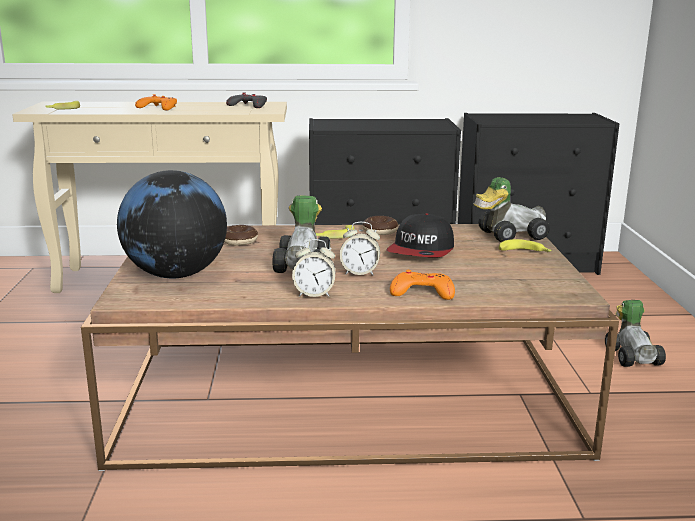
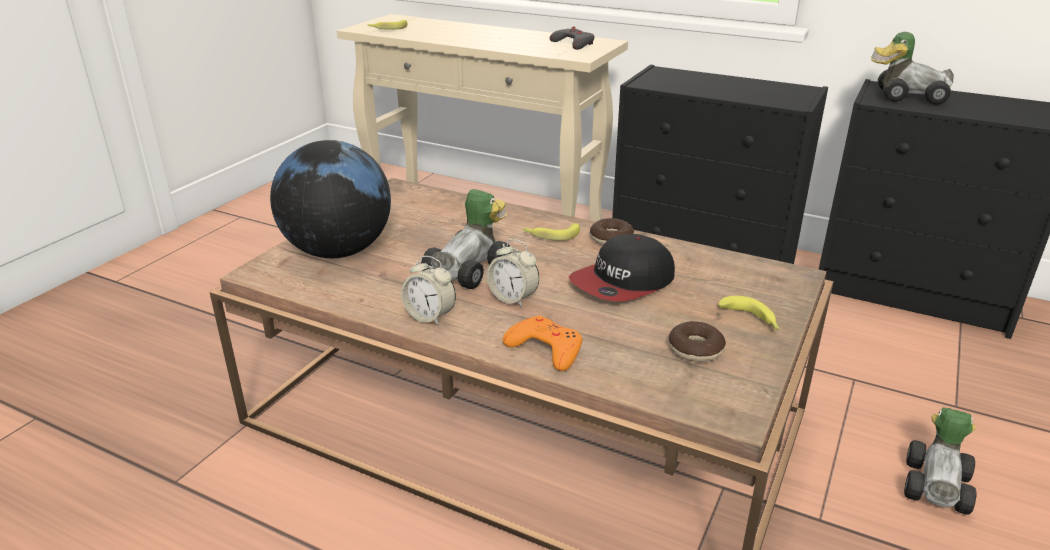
camera: 30 degrees right, 10 degrees up
orange game controller [135,94,177,111] -> none
donut [224,225,258,246] -> donut moved to [668,321,726,362]
toy car [473,177,550,242] -> toy car moved to [870,32,954,105]

